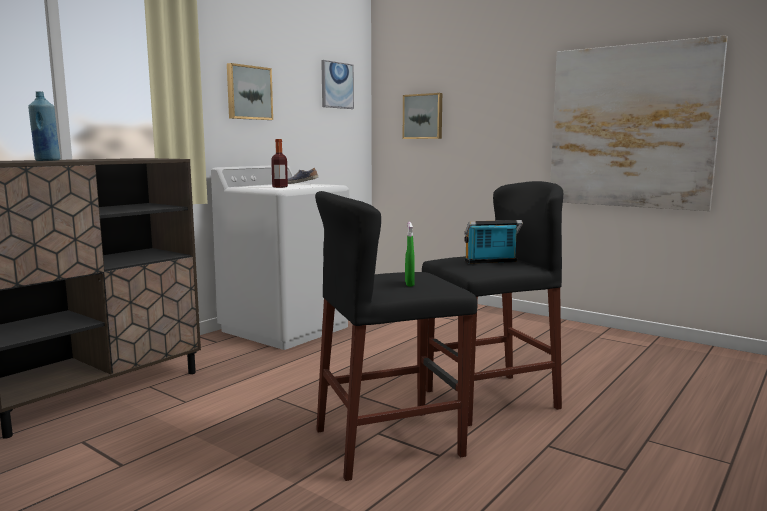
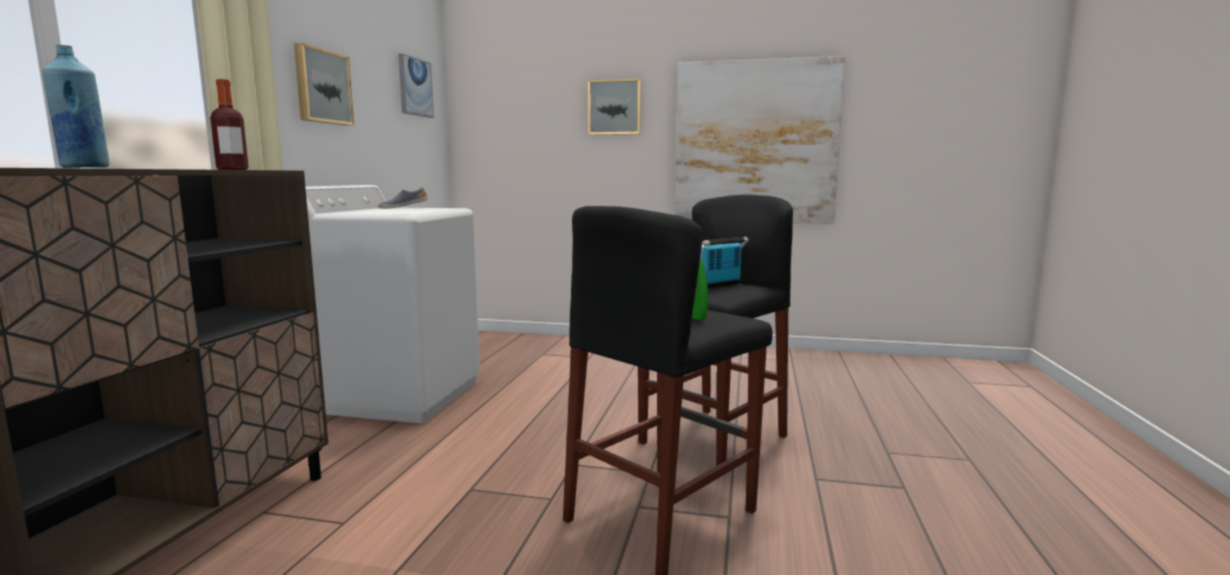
camera: 25 degrees left, 0 degrees up
bottle [271,139,288,188] -> bottle moved to [210,79,249,170]
picture [403,93,442,139] -> picture moved to [588,79,641,135]

